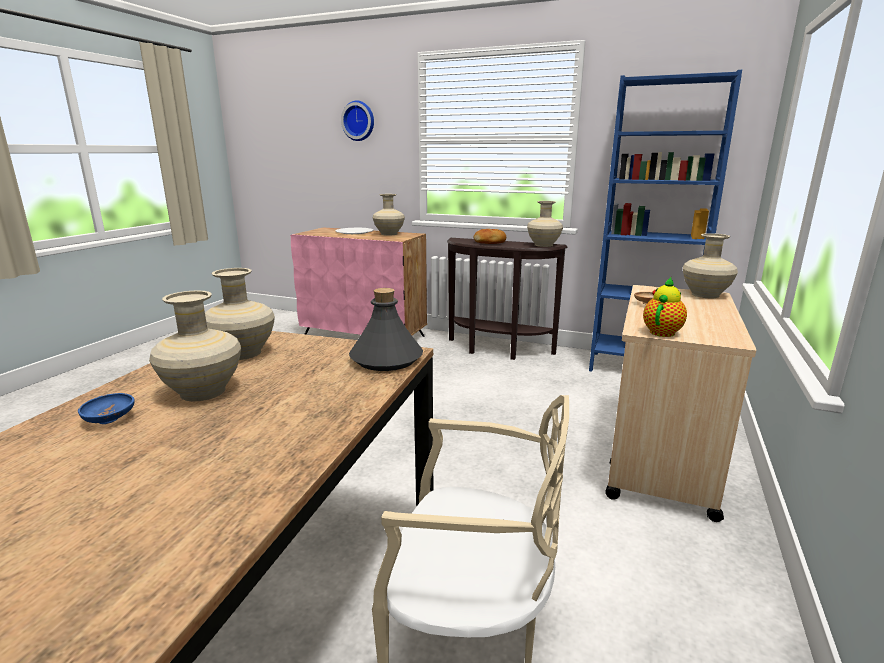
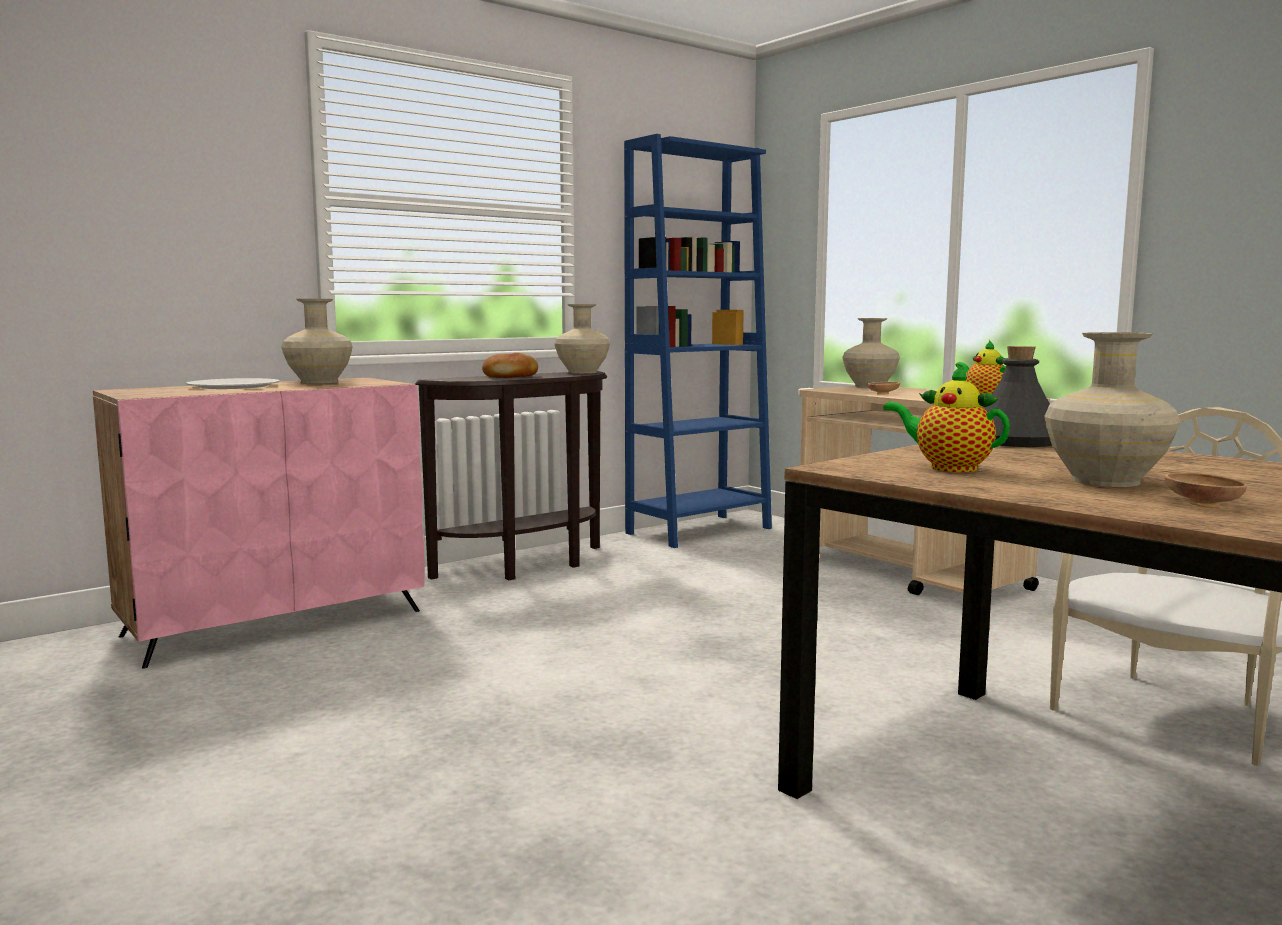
camera: 60 degrees left, 10 degrees down
blue bowl [78,393,135,424] -> brown bowl [1165,473,1247,508]
beige vase [205,268,275,360] -> teapot [883,364,1010,472]
wall clock [341,101,374,141] -> none

